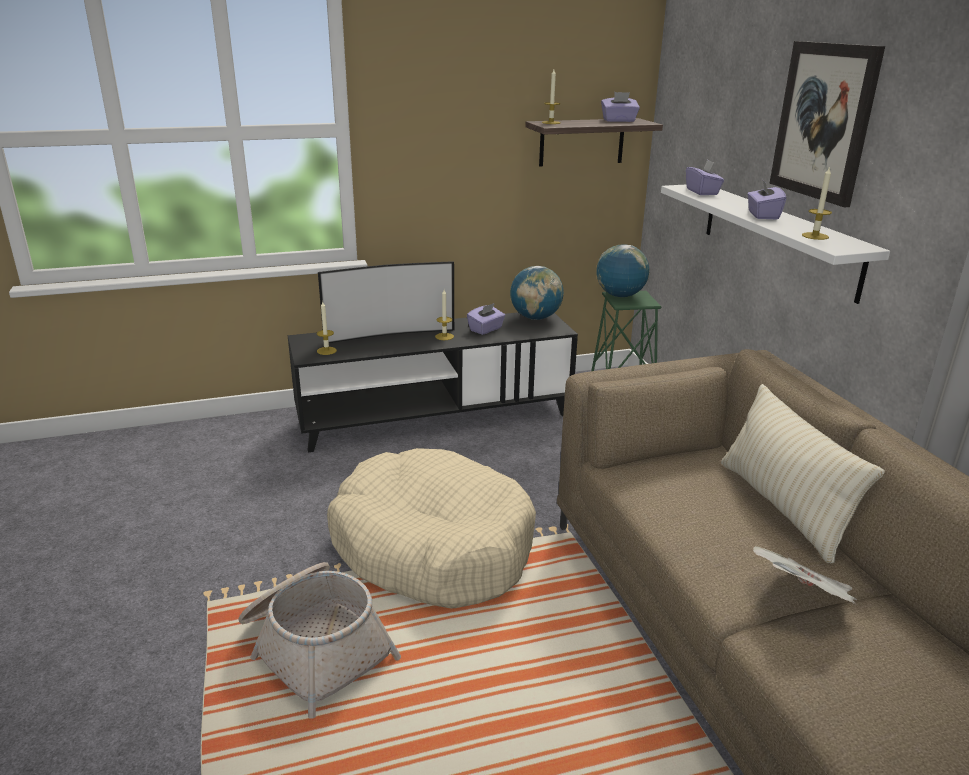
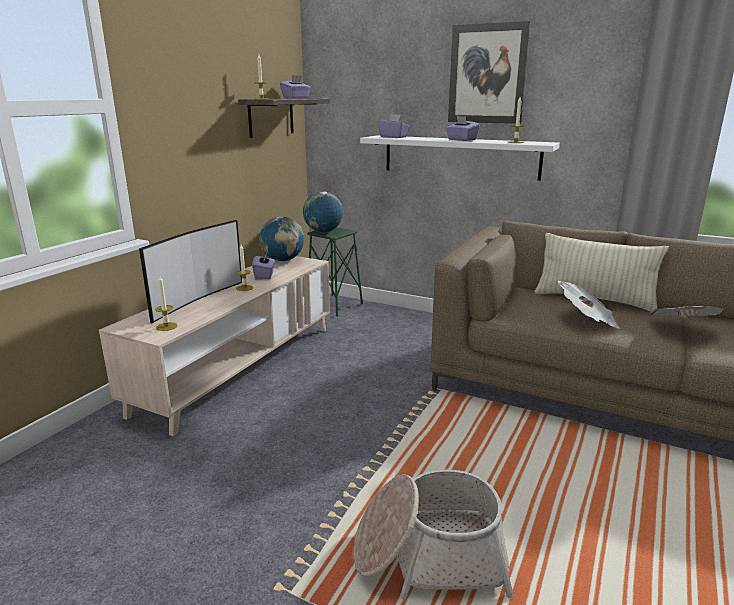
camera: 45 degrees left, 5 degrees down
black tv stand [288,312,578,453] -> beige tv stand [99,256,330,437]
beige dog bed [327,448,536,608] -> none
none -> newspaper [558,281,620,329]

